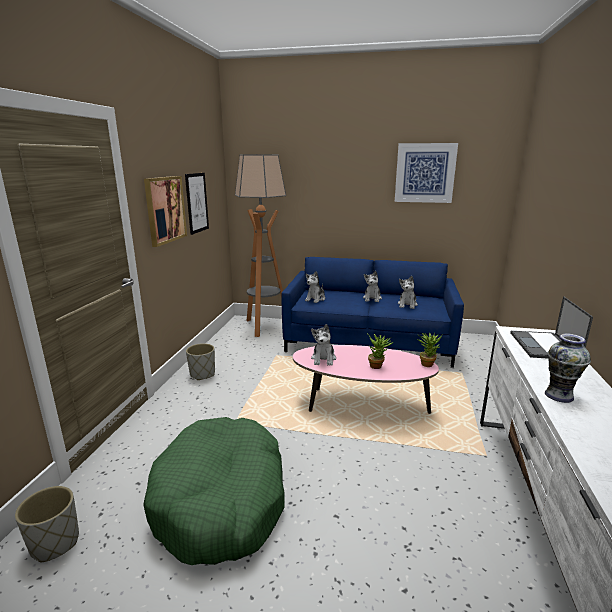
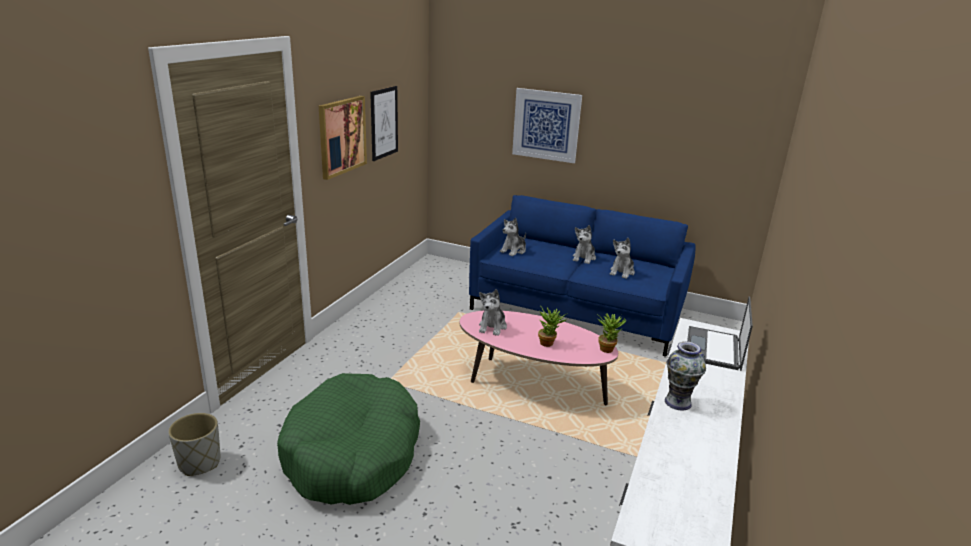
camera: 10 degrees right, 5 degrees up
grey planter [186,343,215,380] -> none
floor lamp [235,154,286,337] -> none
picture [395,143,458,203] -> picture moved to [512,88,582,163]

